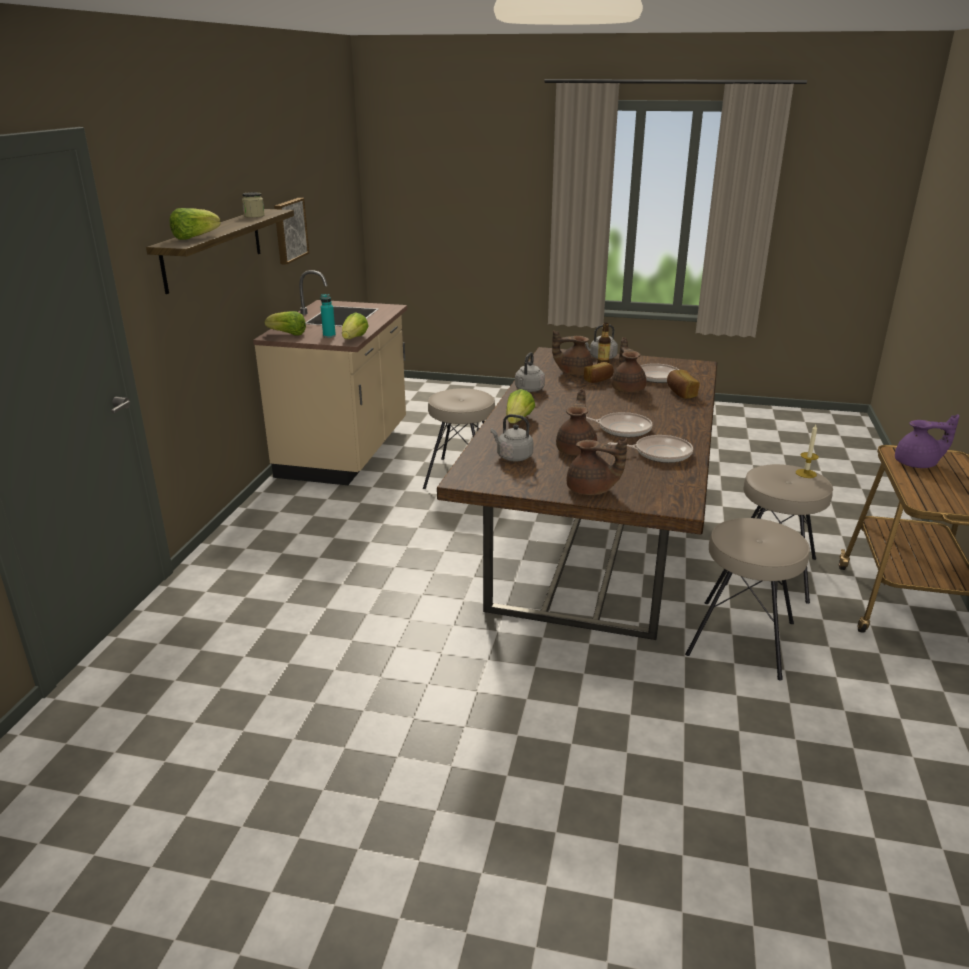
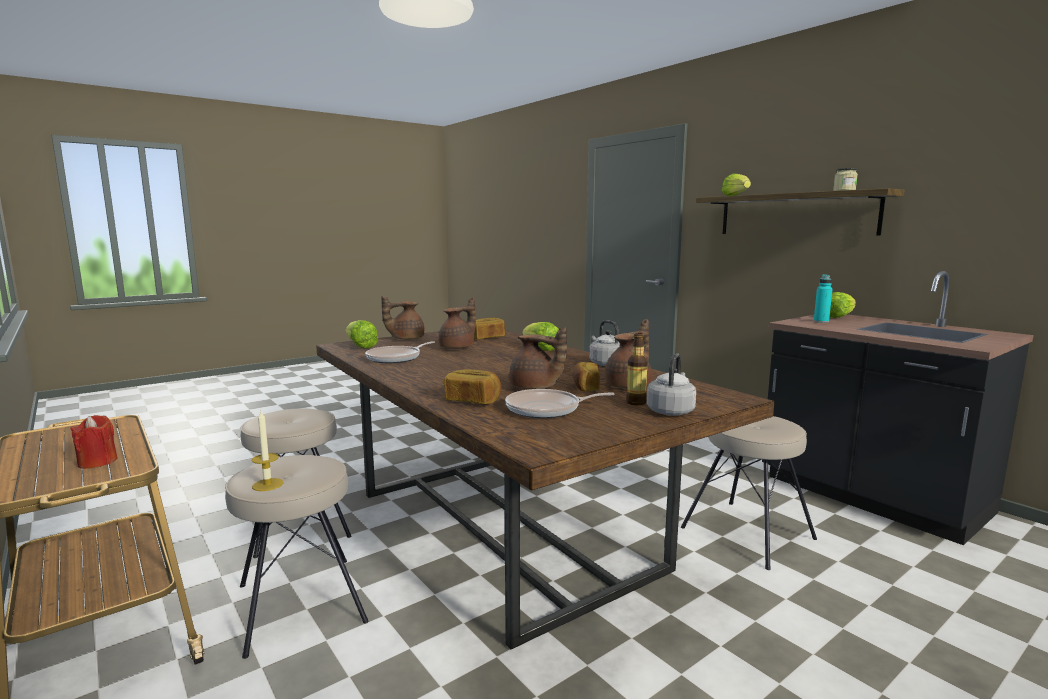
camera: 130 degrees right, 15 degrees down
beige counter [253,270,407,485] -> black counter [762,271,1034,545]
picture [274,198,309,265] -> none
lettuce [342,312,369,339] -> lettuce moved to [346,320,379,348]
grey kettle [490,414,534,461] -> bread [474,318,505,339]
brown teapot [556,388,597,455] -> brown teapot turned 105 degrees counterclockwise [438,297,476,349]
frying pan [586,412,653,437] -> none
purple teapot [895,414,959,468] -> red candle [70,415,118,469]

